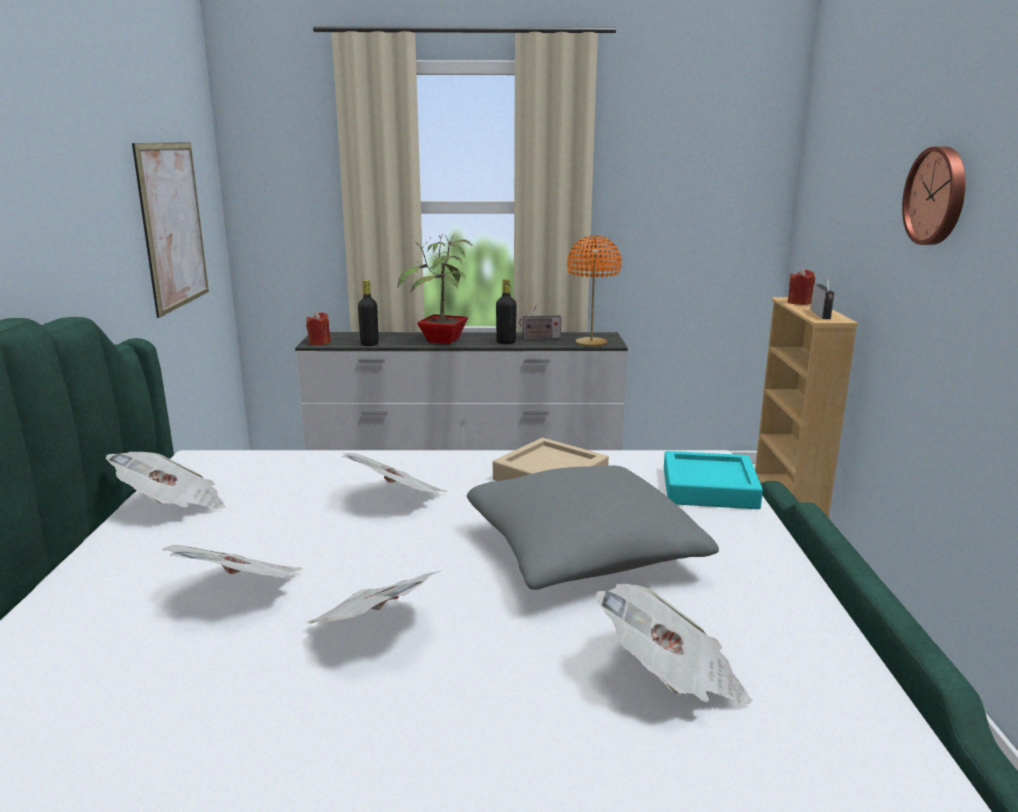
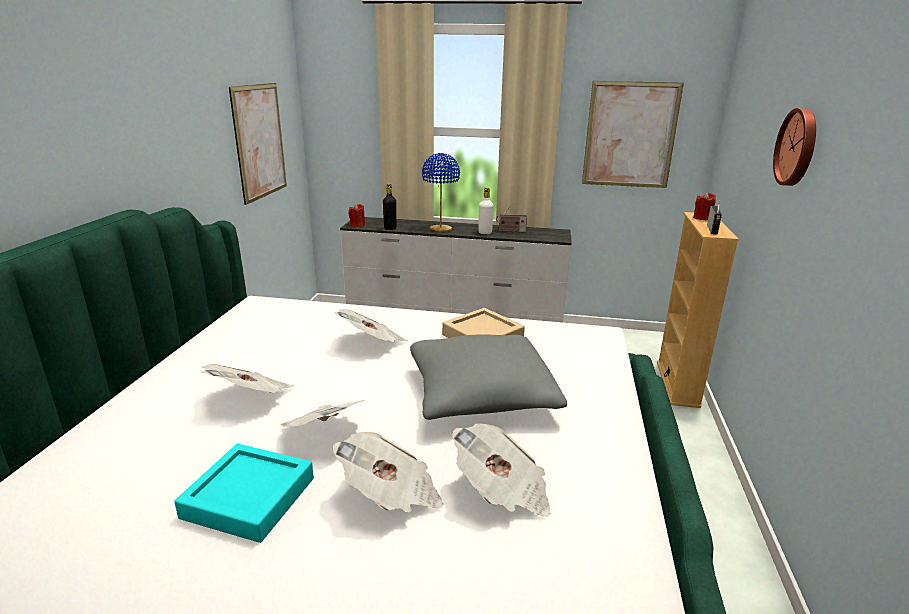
camera: 10 degrees right, 5 degrees up
newspaper [106,452,225,508] -> newspaper moved to [333,432,444,513]
potted plant [398,233,473,344] -> blue table lamp [422,153,460,232]
black bottle [496,279,517,344] -> white bottle [478,187,494,234]
orange table lamp [567,235,622,346] -> none
turquoise tray [664,451,763,509] -> turquoise tray moved to [174,444,314,543]
none -> picture [582,81,684,188]

